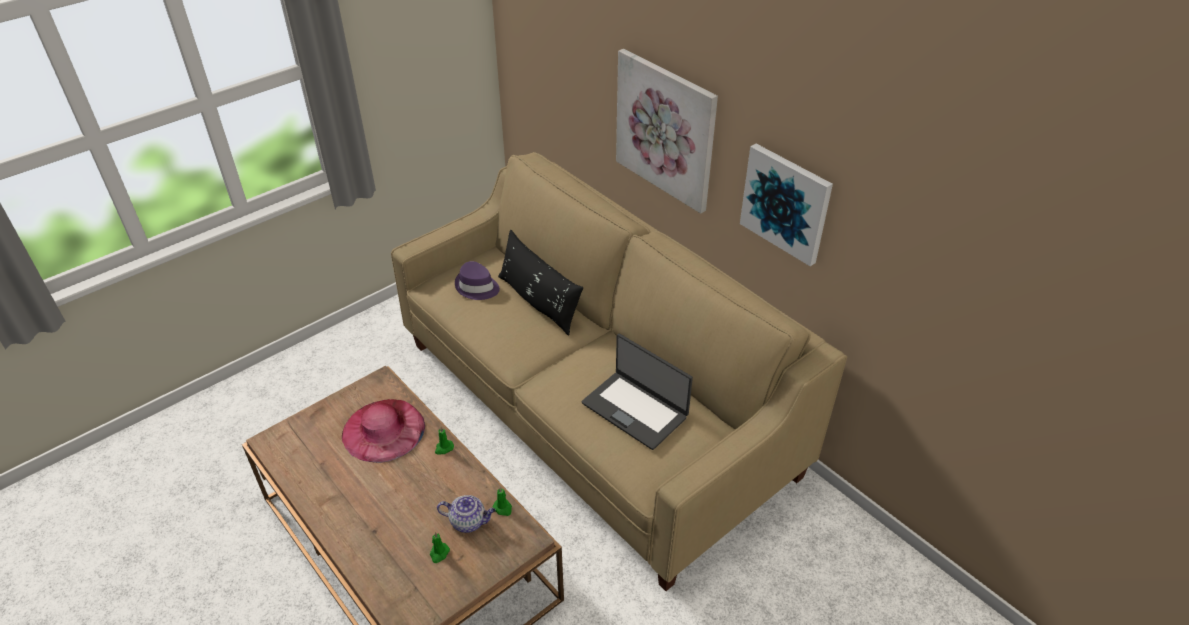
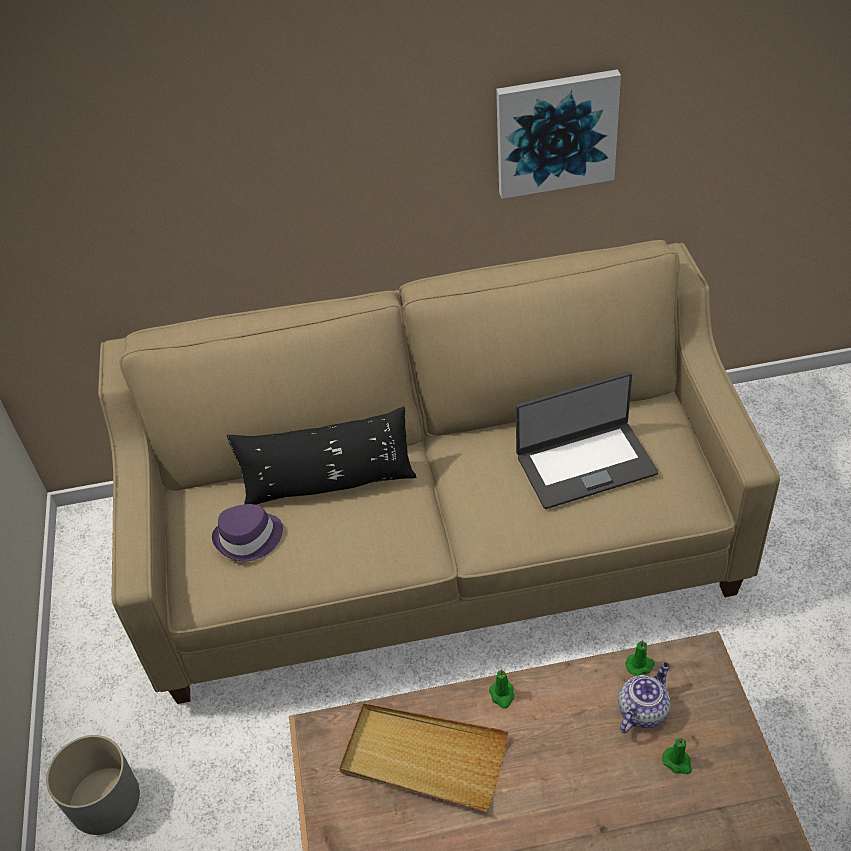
camera: 55 degrees left, 5 degrees up
pink hat [342,399,425,463] -> beige tray [339,703,508,812]
picture [616,49,718,213] -> none
none -> grey planter [46,735,140,835]

